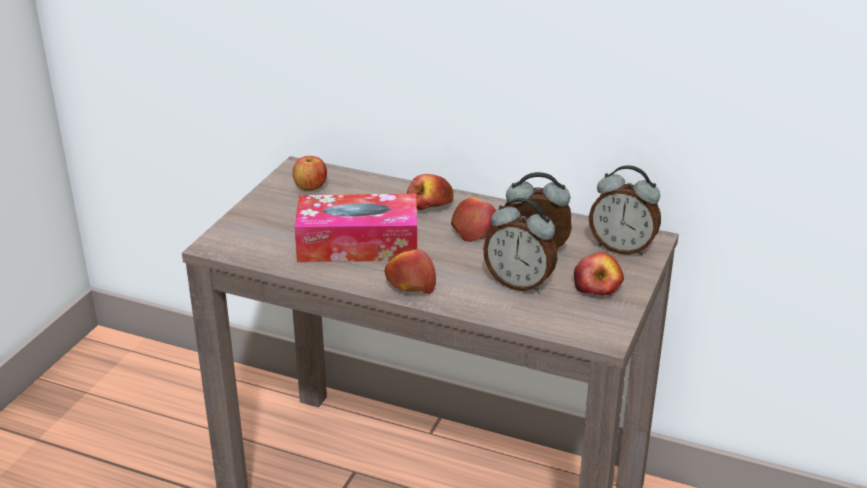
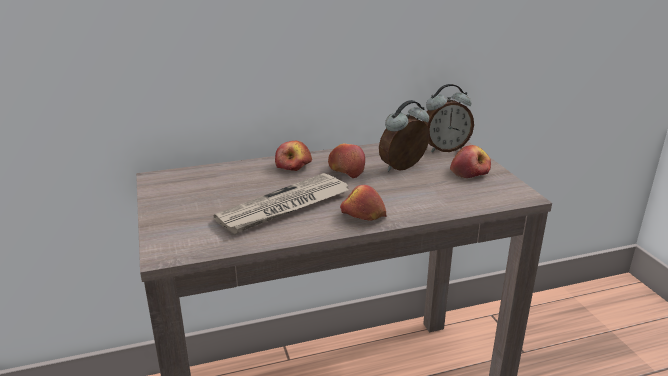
camera: 40 degrees left, 5 degrees down
apple [293,156,327,191] -> none
tissue box [294,194,417,262] -> newspaper [213,173,349,234]
alarm clock [483,198,558,293] -> none

